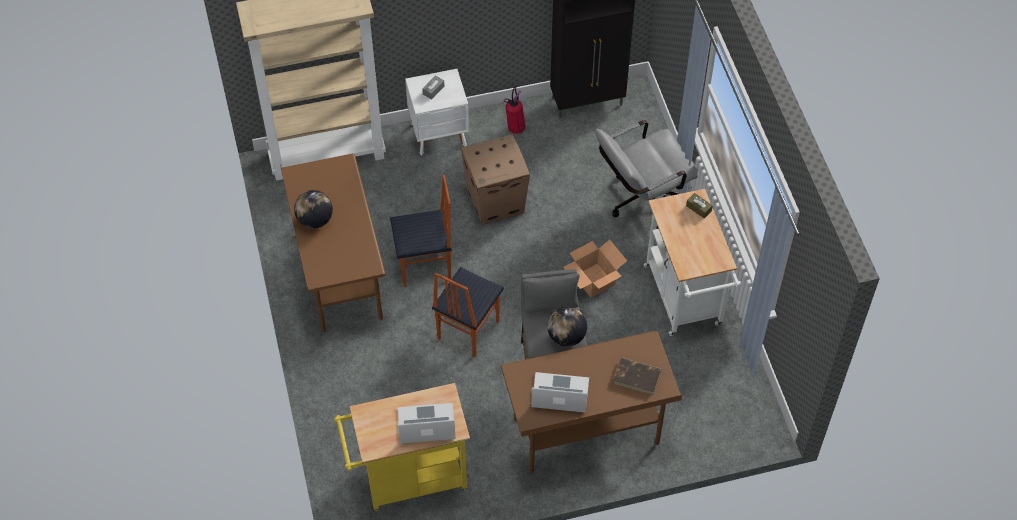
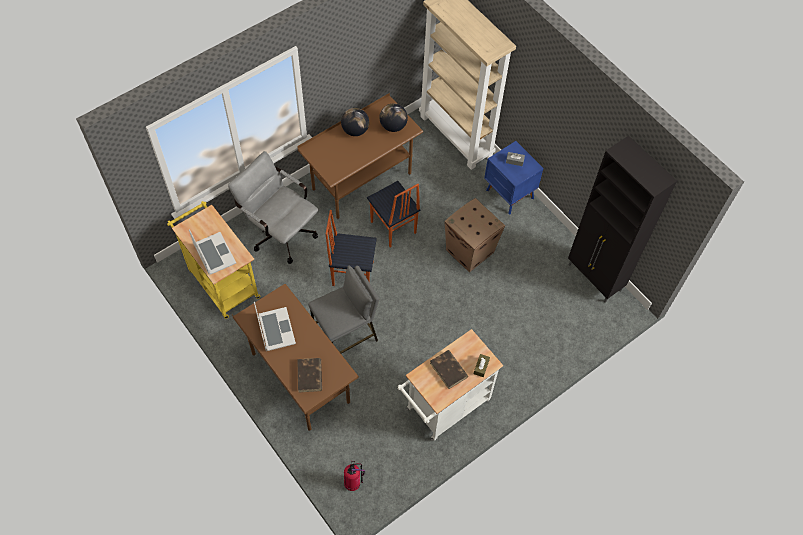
camera: 65 degrees right, 5 degrees up
white nightstand [405,69,469,155] -> blue nightstand [484,141,544,215]
fire extinguisher [504,86,526,134] -> fire extinguisher moved to [344,461,365,491]
globe [547,307,587,347] -> globe moved to [379,103,408,132]
cardboard box [563,240,627,298] -> none
grey office chair [595,120,698,229] -> grey office chair moved to [228,151,318,264]
none -> brown book [430,350,468,389]

